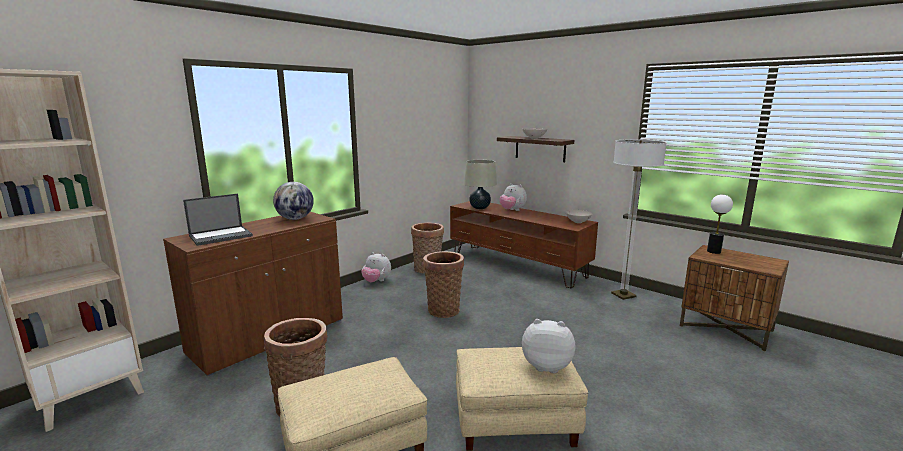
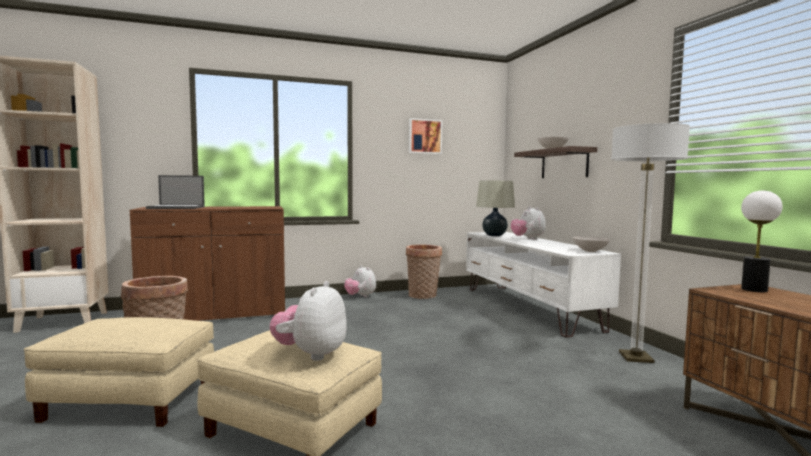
camera: 30 degrees right, 10 degrees down
globe [273,182,314,220] -> none
basket [423,251,464,318] -> none
brown tv stand [450,201,598,288] -> white tv stand [466,232,621,337]
plush toy [522,319,575,373] -> plush toy turned 120 degrees counterclockwise [270,281,347,361]
none -> picture [409,118,442,154]

